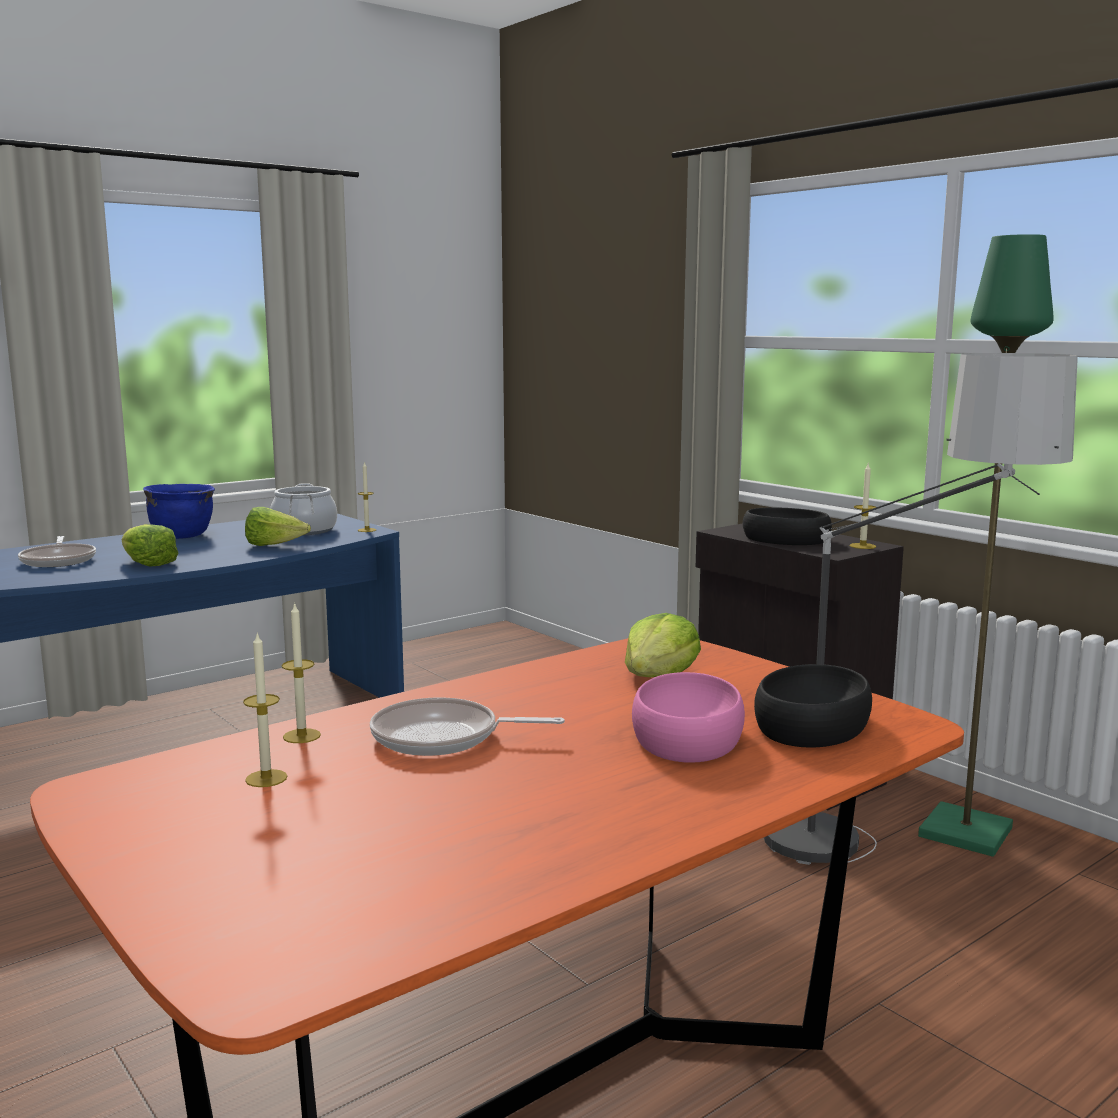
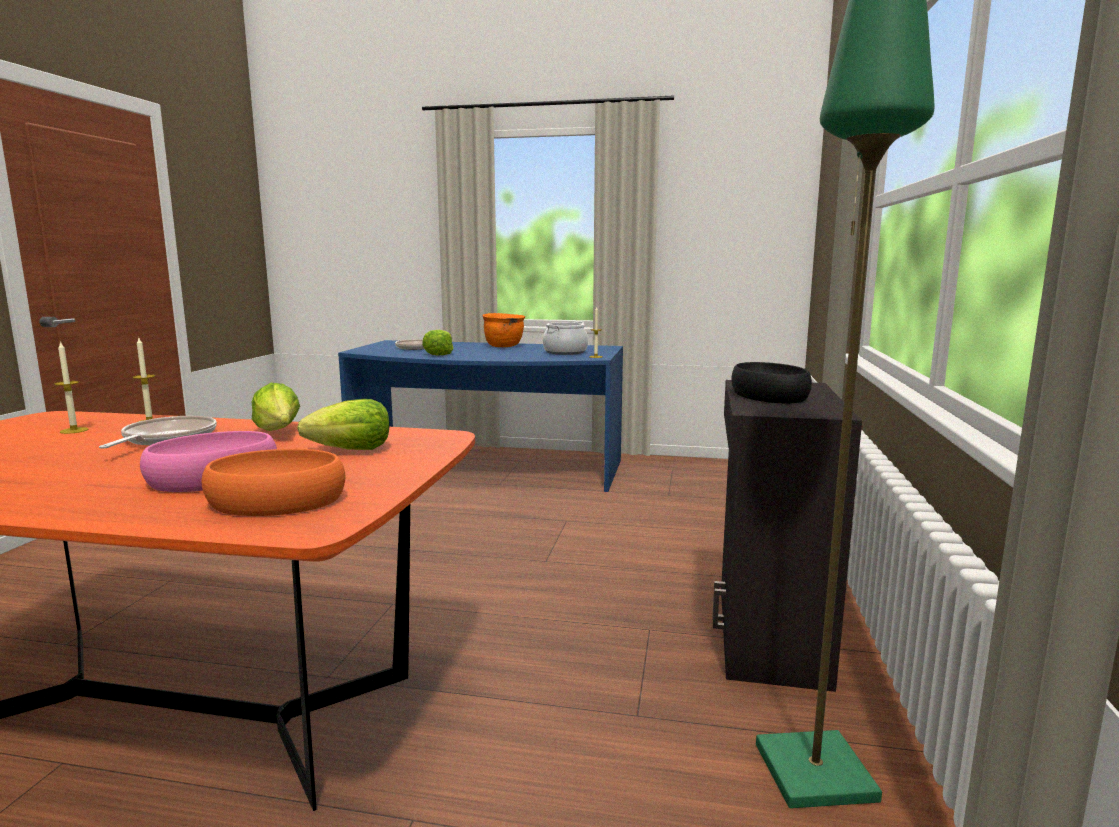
camera: 50 degrees right, 0 degrees up
blue cooking pot [143,484,215,539] -> orange cooking pot [482,313,525,347]
lettuce [245,507,311,546] -> lettuce moved to [252,383,300,431]
frying pan [370,697,565,756] -> frying pan turned 45 degrees clockwise [99,416,217,449]
black bowl [754,664,872,747] -> orange bowl [202,449,345,516]
floor lamp [764,353,1078,865] -> none
candle [850,464,876,549] -> none

